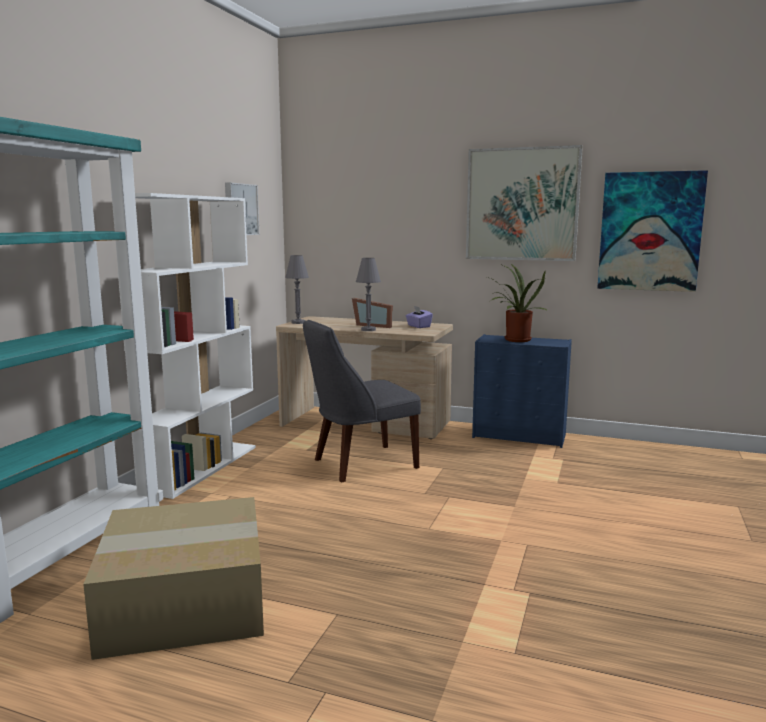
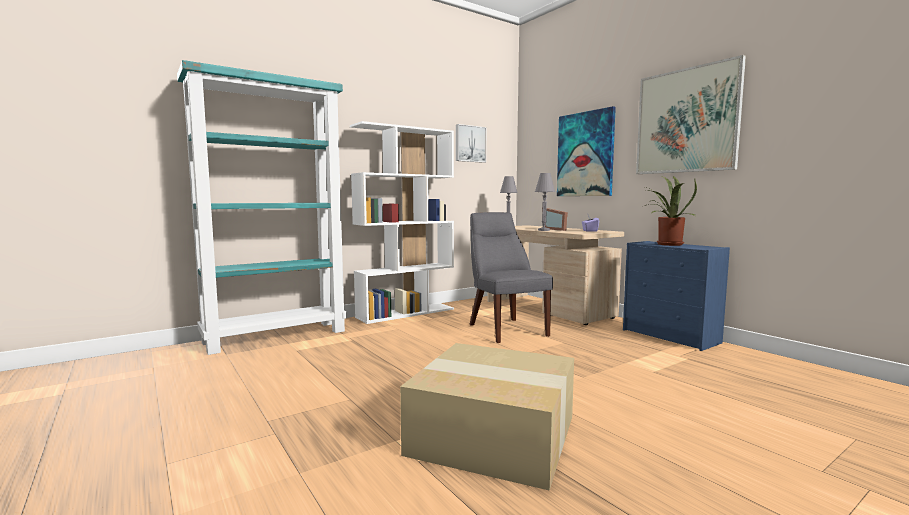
camera: 35 degrees right, 5 degrees down
cardboard box [83,497,264,660] -> cardboard box moved to [400,343,574,491]
grey chair [303,320,421,482] -> grey chair turned 60 degrees clockwise [469,212,553,343]
picture [597,170,708,292] -> picture moved to [557,106,616,196]

